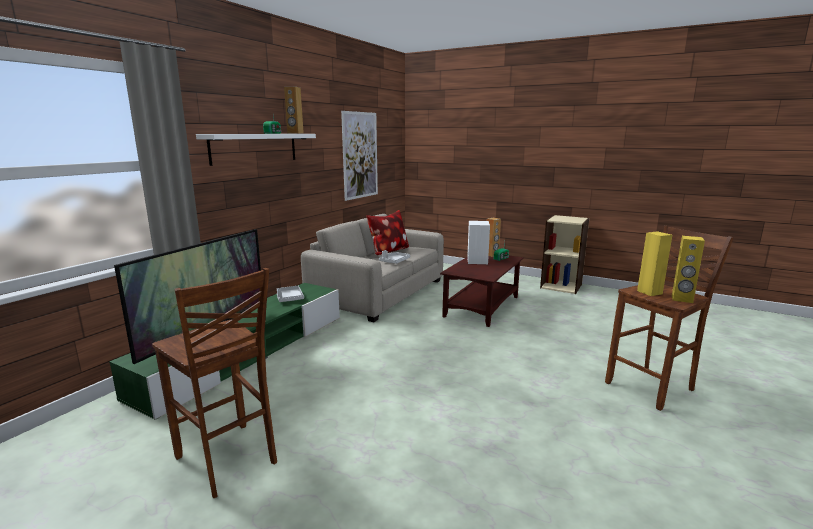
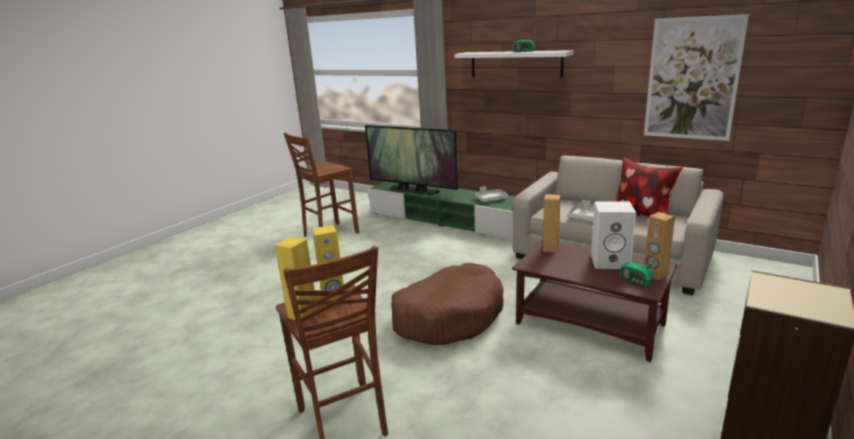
camera: 95 degrees right, 5 degrees up
brown speaker [284,87,304,134] -> brown speaker moved to [543,194,561,253]
none -> brown dog bed [391,263,503,345]

